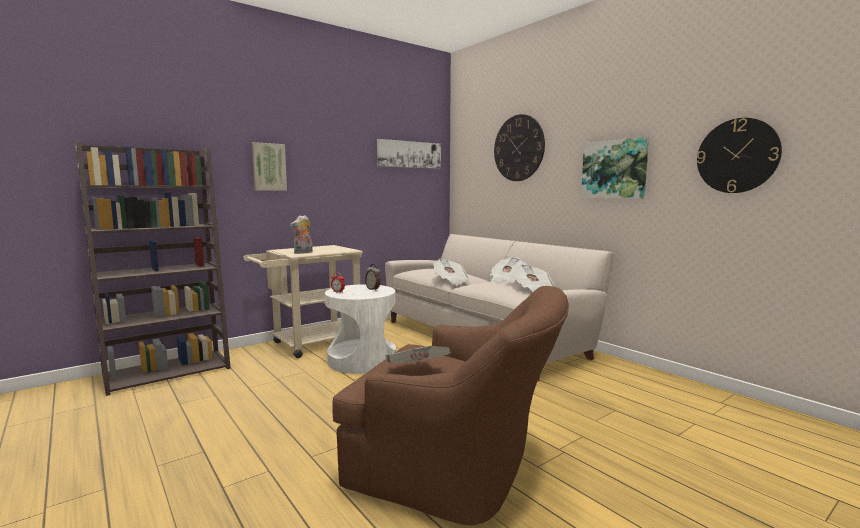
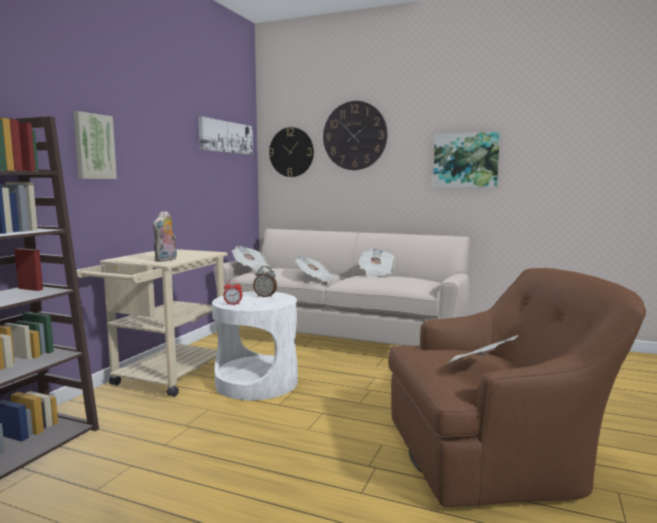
camera: 30 degrees left, 0 degrees up
newspaper [514,264,554,292] -> newspaper moved to [232,246,270,271]
wall clock [697,118,782,193] -> wall clock moved to [269,127,314,177]

